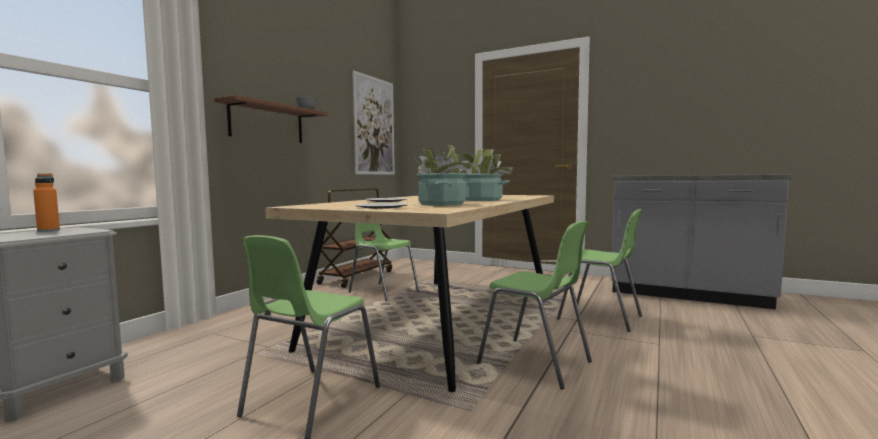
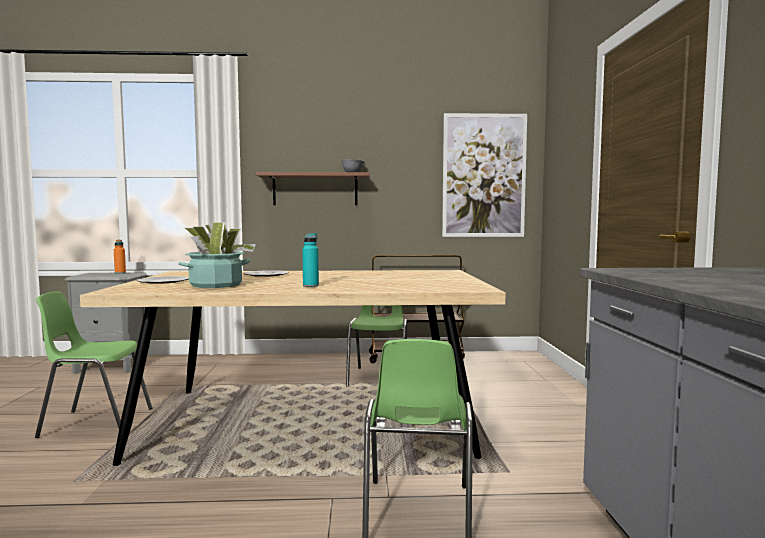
camera: 60 degrees right, 0 degrees up
potted plant [461,149,513,201] -> turquoise bottle [302,233,319,287]
green chair [477,221,592,389] -> none

